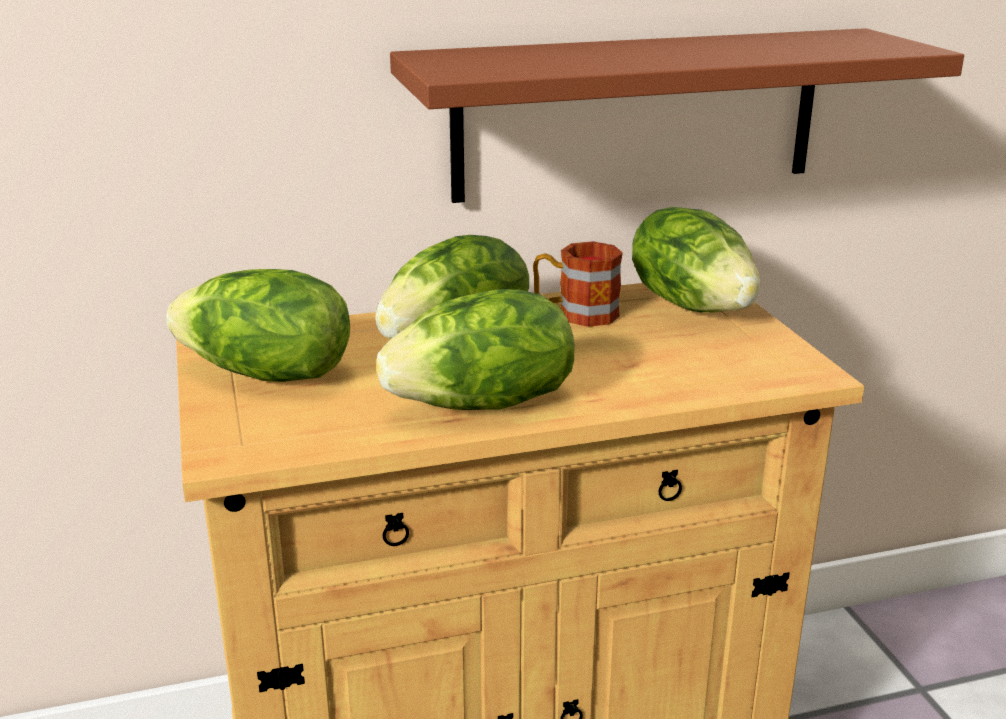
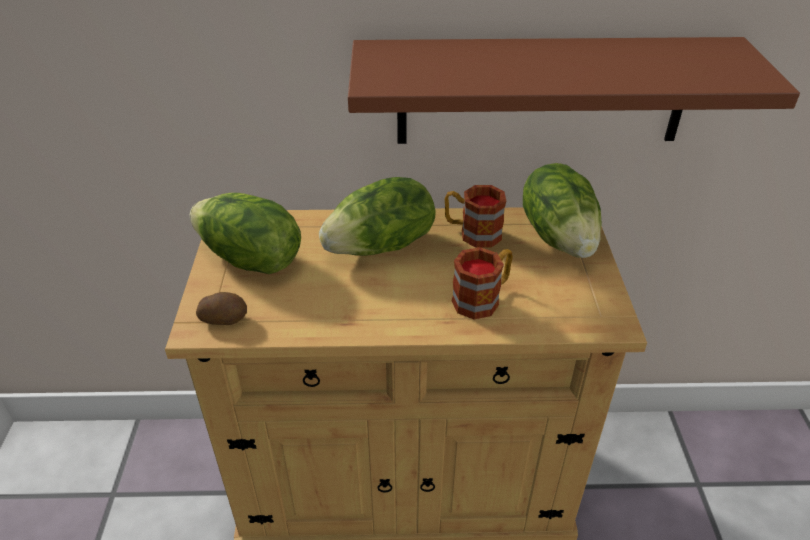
camera: 15 degrees right, 15 degrees up
lettuce [377,289,574,410] -> none
none -> potato [196,292,247,325]
none -> mug [452,247,513,319]

